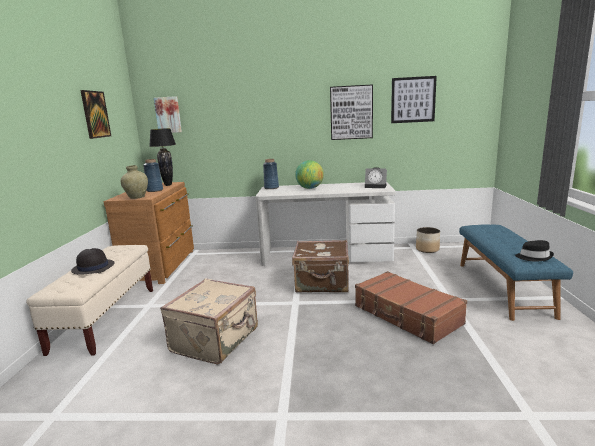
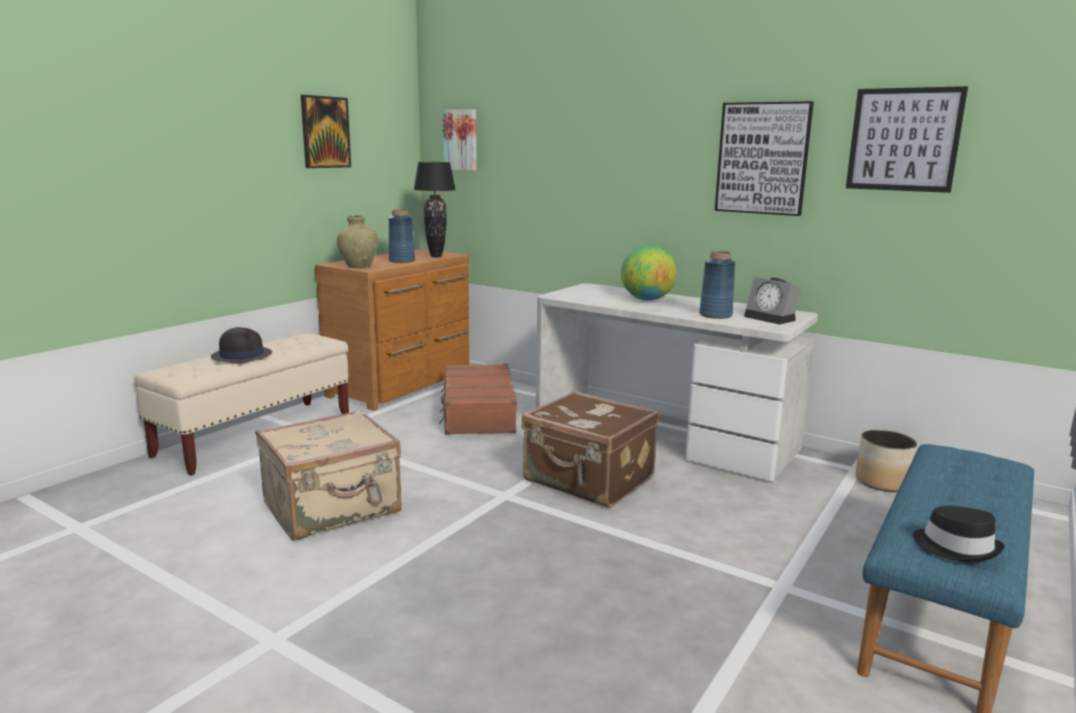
camera: 30 degrees right, 0 degrees up
blue vase [263,159,279,189] -> blue vase moved to [699,251,735,319]
brown suitcase [355,271,467,344] -> brown suitcase moved to [439,364,517,435]

